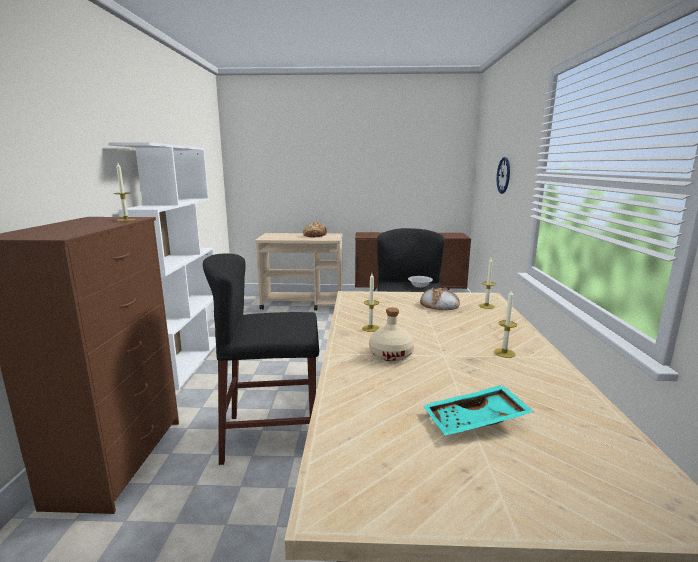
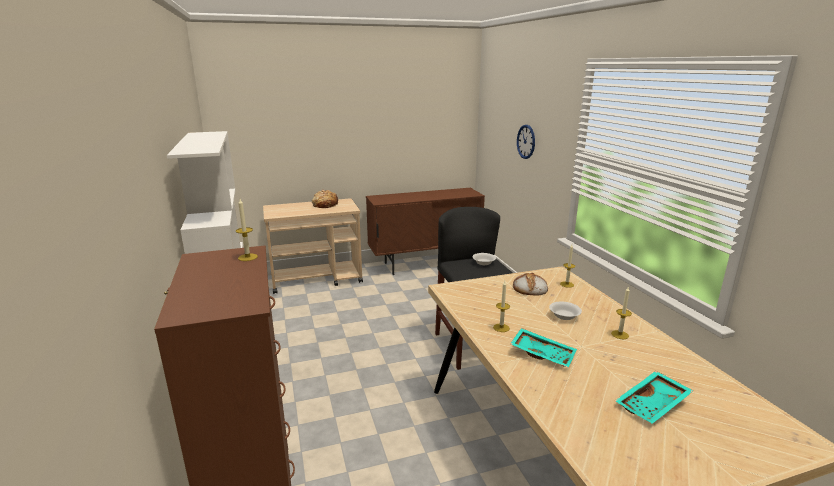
camera: 20 degrees left, 5 degrees up
black stool [203,253,319,465] -> none
beige bottle [369,307,414,361] -> turquoise tray [510,328,577,368]
none -> white bowl [549,302,582,320]

